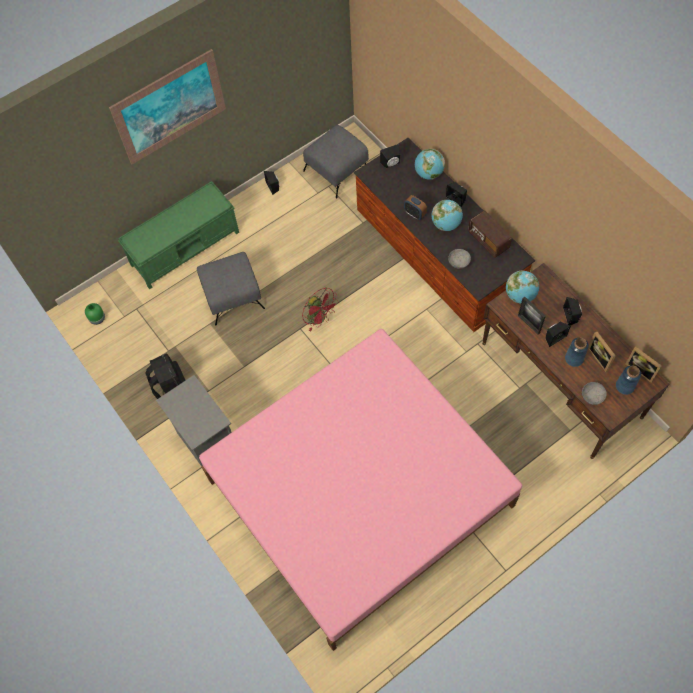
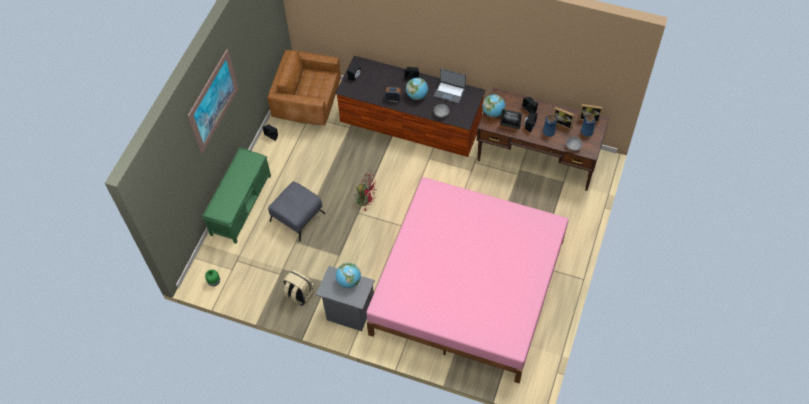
camera: 35 degrees left, 5 degrees down
black backpack [145,353,185,399] -> beige backpack [283,269,314,307]
grey ottoman [303,125,369,199] -> brown armchair [267,50,341,125]
globe [415,149,445,180] -> globe moved to [336,262,361,288]
radio [468,210,512,258] -> laptop [434,68,466,104]

